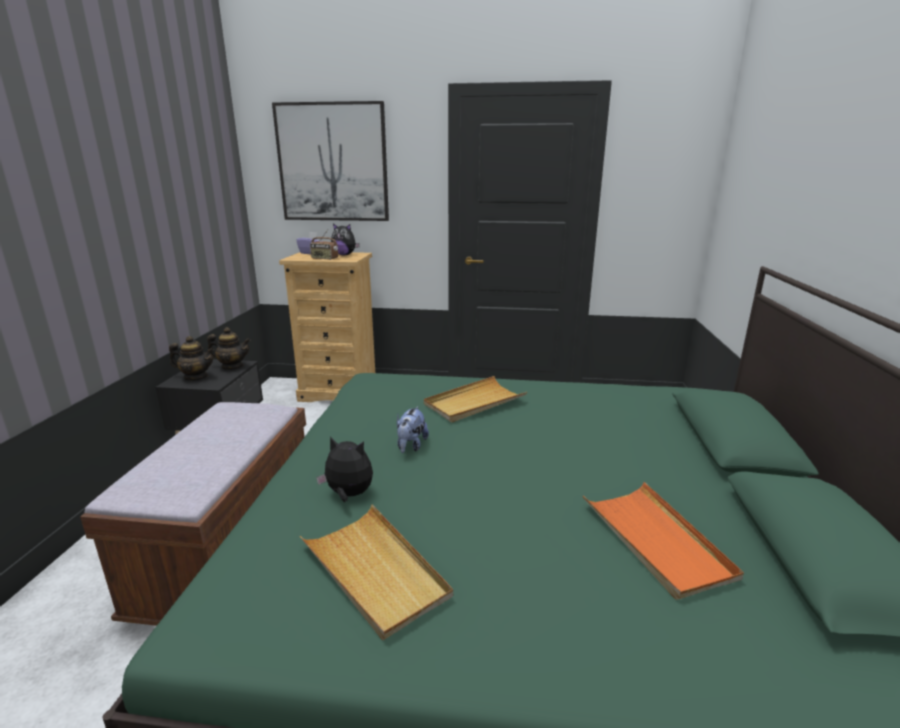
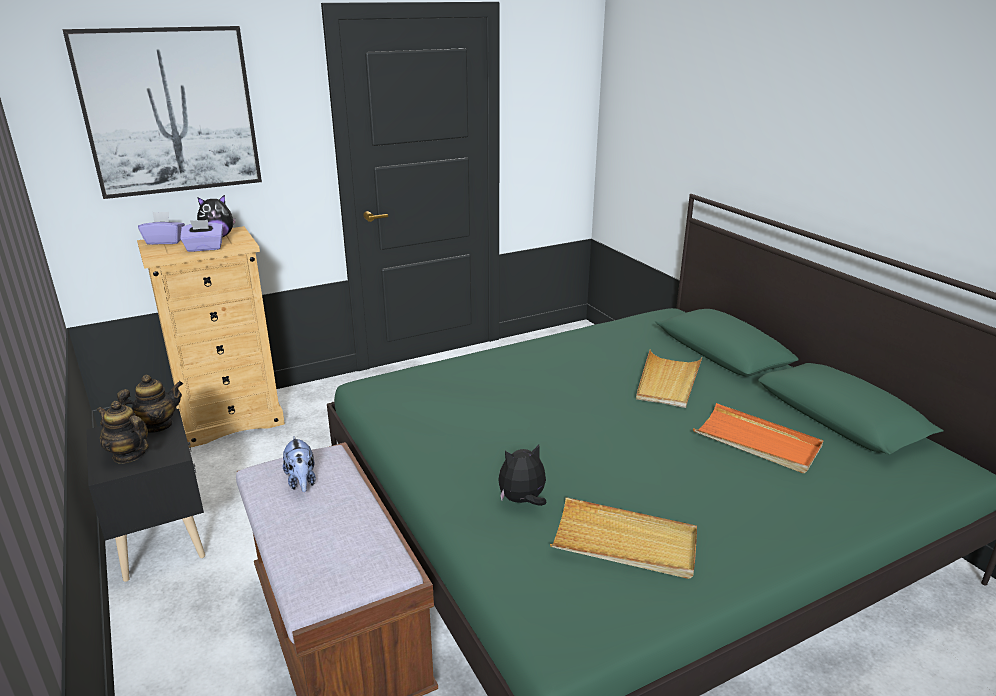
camera: 35 degrees left, 5 degrees up
teapot [169,336,215,381] -> teapot turned 120 degrees counterclockwise [97,401,149,464]
radio [310,228,338,260] -> purple tissue box [180,220,223,252]
plush toy [397,406,429,453] -> plush toy moved to [283,436,316,492]
beige tray [424,376,527,422] -> beige tray moved to [636,349,702,408]

